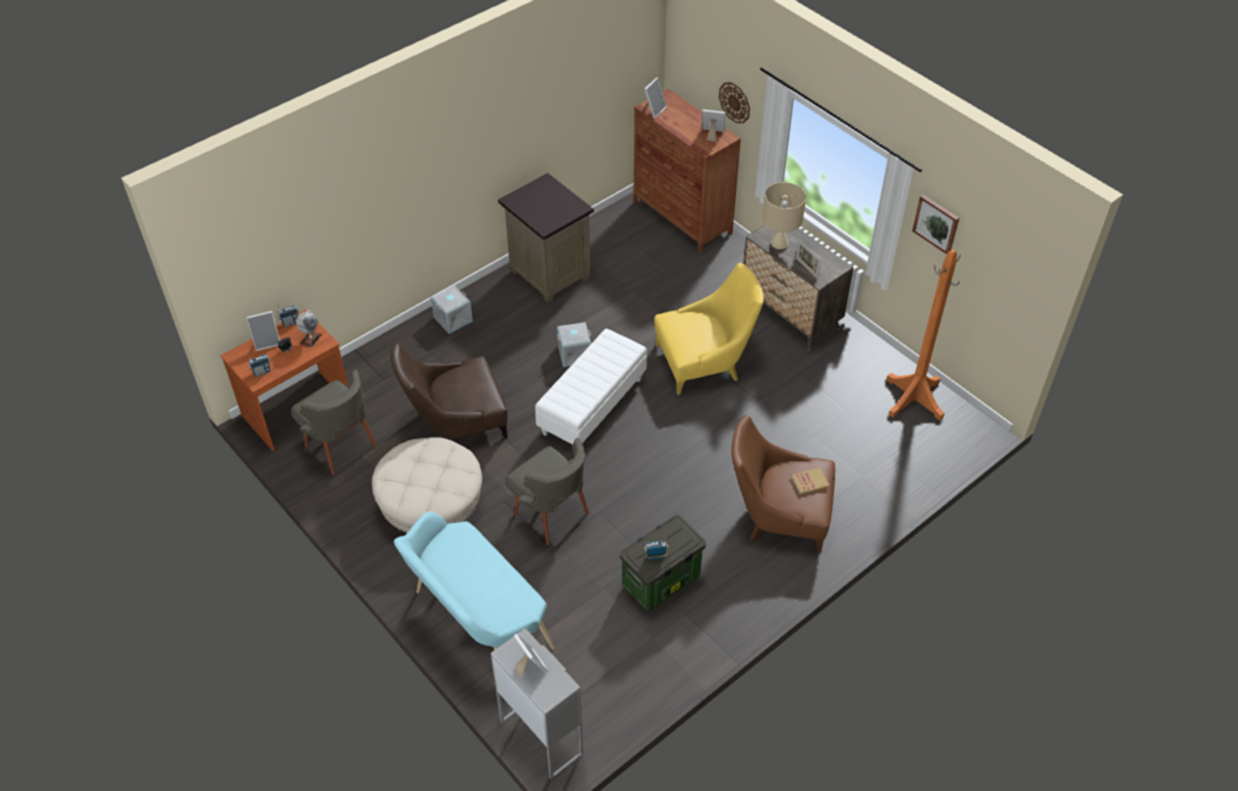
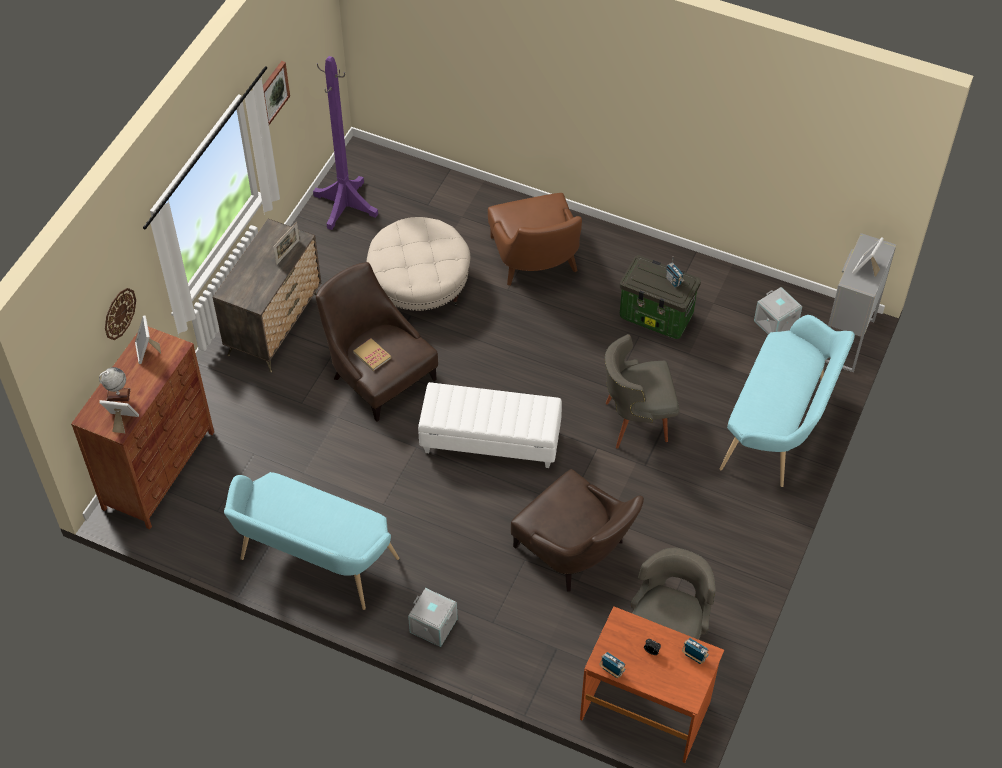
camera: 115 degrees left, 5 degrees up
picture frame [246,311,280,351] -> none
globe [296,310,322,348] -> globe moved to [99,367,130,402]
beige ottoman [372,437,482,533] -> beige ottoman moved to [367,217,470,311]
beige cabinet [498,173,594,303] -> turquoise bench [224,472,399,610]
grey chair [506,437,589,545] -> grey chair turned 120 degrees counterclockwise [605,334,679,449]
grey storage box [557,322,591,367] -> grey storage box moved to [754,287,802,335]
yellow armchair [655,263,764,395] -> brown armchair [316,262,438,422]
beige table lamp [762,182,806,249] -> none
book [791,468,829,495] -> book moved to [353,338,391,371]
orange clothes rack [886,249,961,421] -> purple clothes rack [313,56,378,230]

